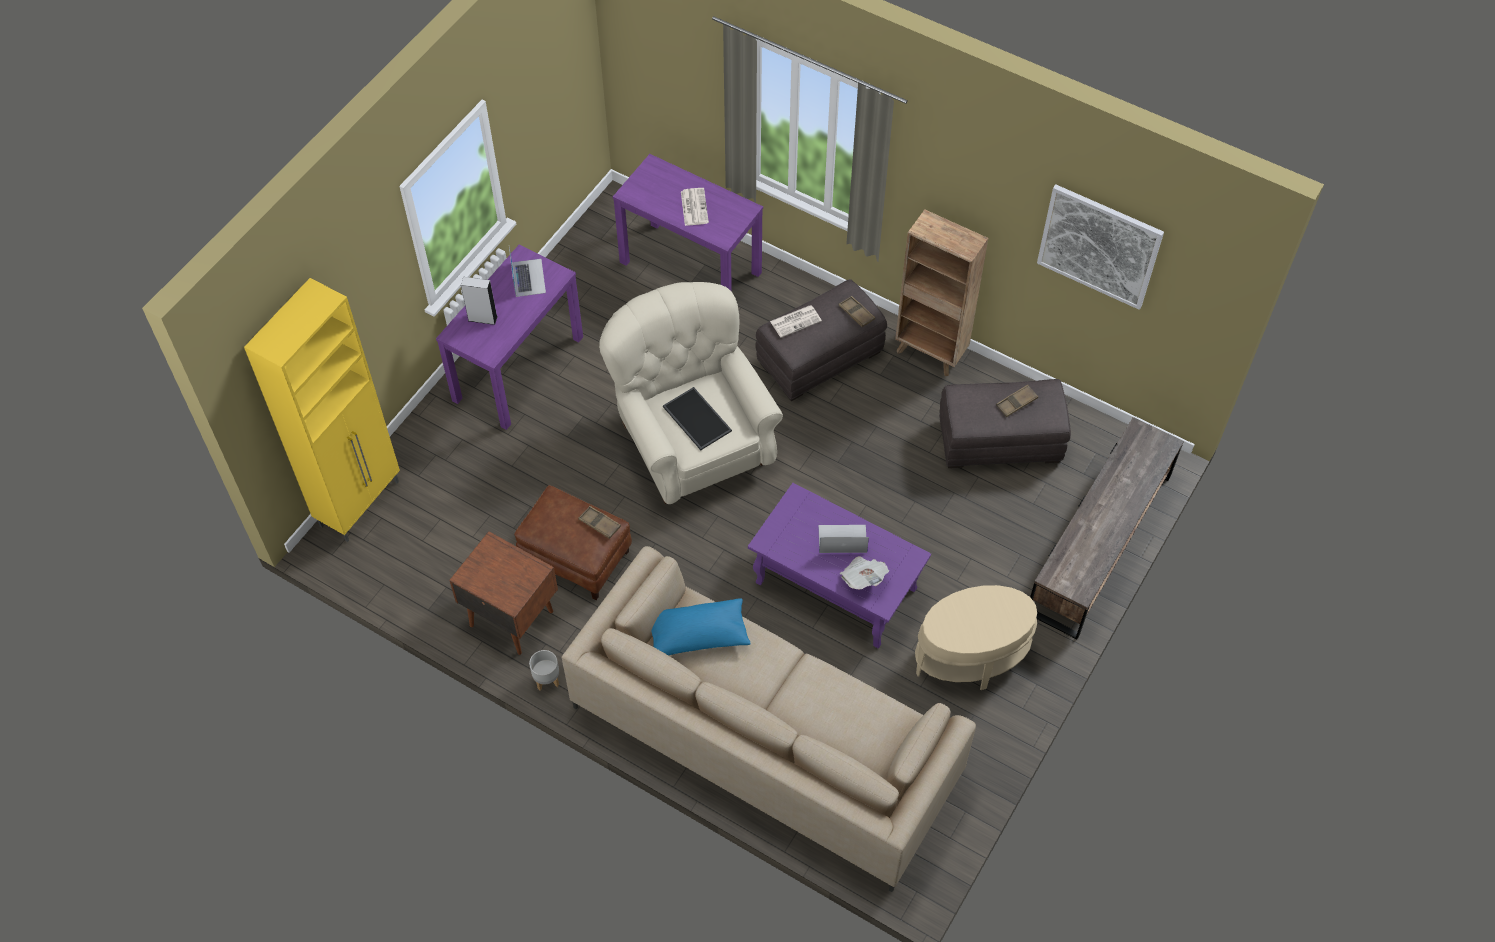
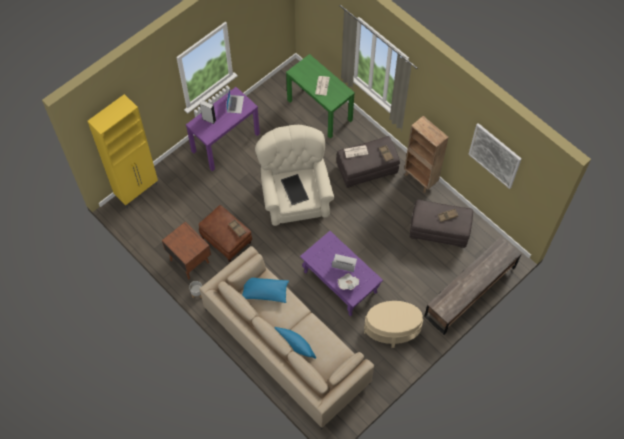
camera: 15 degrees right, 5 degrees up
purple console table [613,154,763,292] -> green console table [286,54,355,139]
none -> blue pillow [275,327,316,359]

